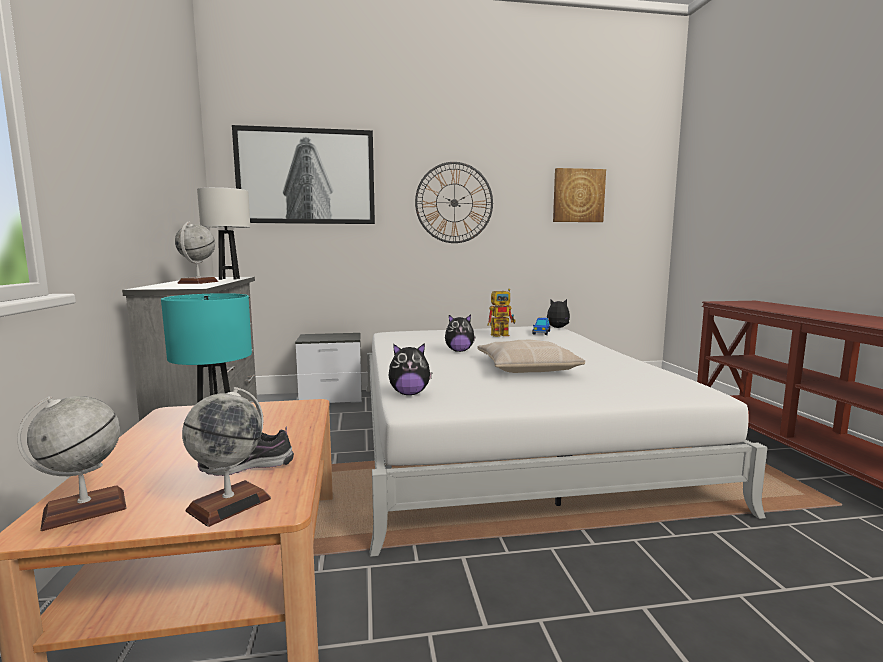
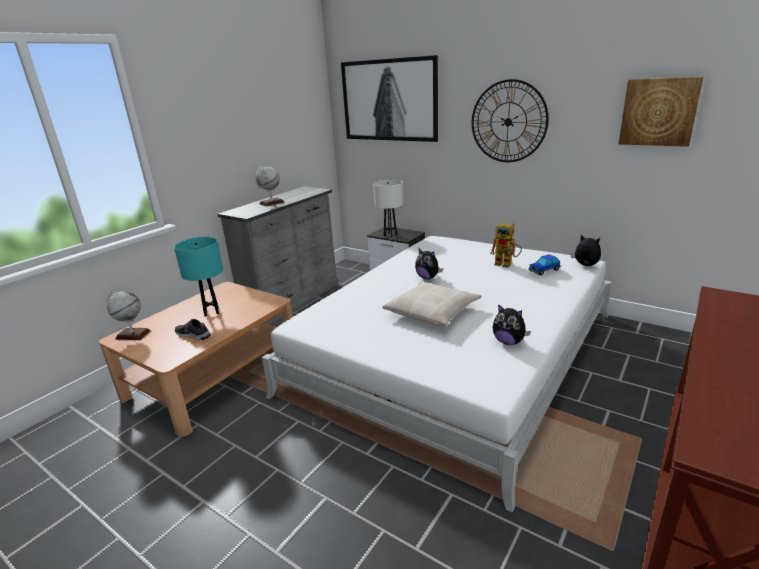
camera: 45 degrees right, 15 degrees up
globe [182,387,271,527] -> none
white table lamp [197,187,250,280] -> white table lamp moved to [373,180,403,238]
plush toy [388,343,432,395] -> plush toy moved to [492,304,531,345]

